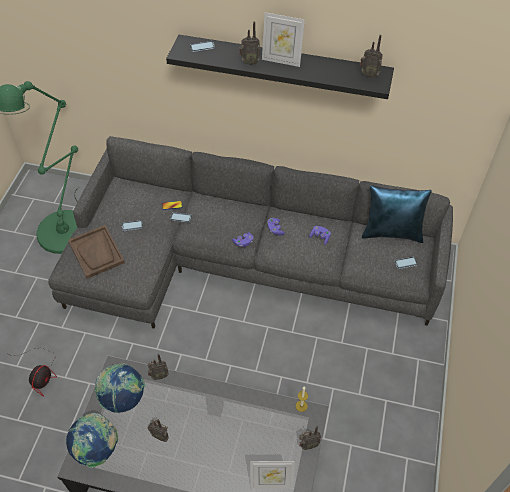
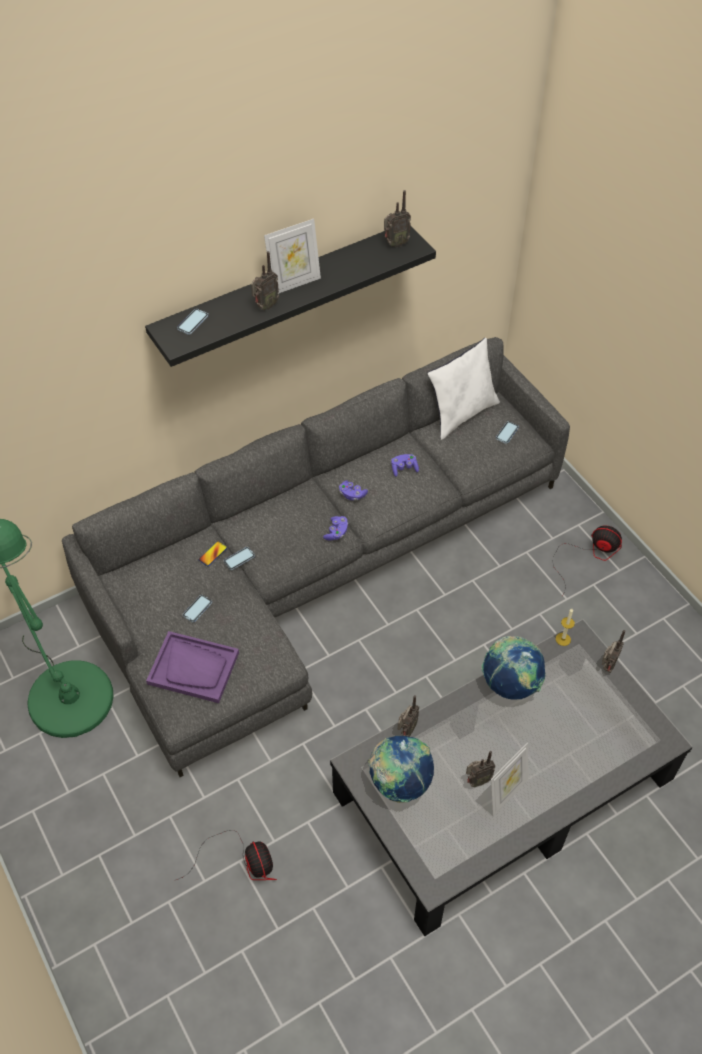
camera: 45 degrees left, 0 degrees up
globe [65,413,118,468] -> globe moved to [481,636,546,700]
brown tray [68,225,125,279] -> purple tray [146,631,239,703]
picture frame [250,461,295,489] -> picture frame moved to [491,742,528,816]
blue pillow [362,185,432,243] -> white pillow [427,338,500,440]
none -> fan [552,526,622,594]

